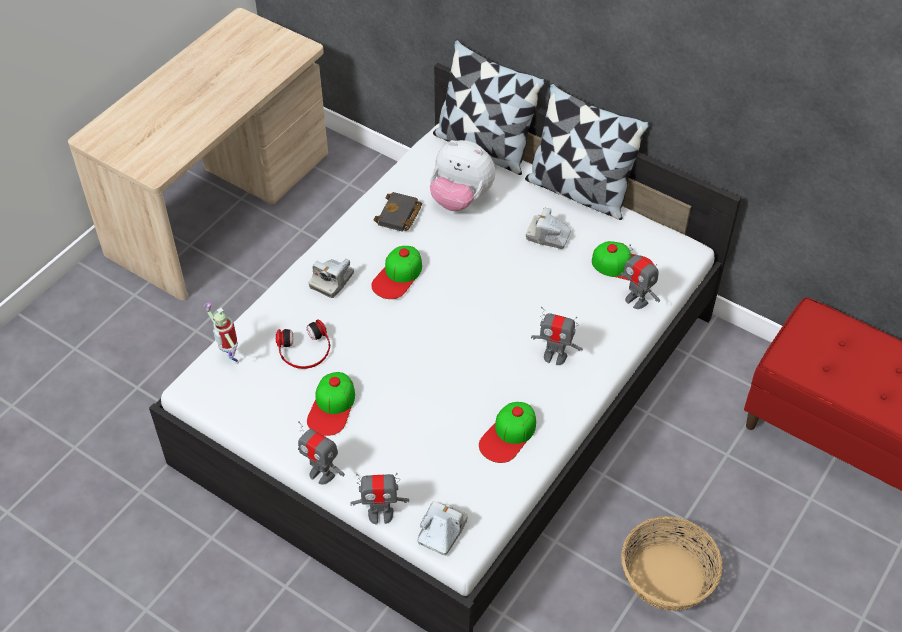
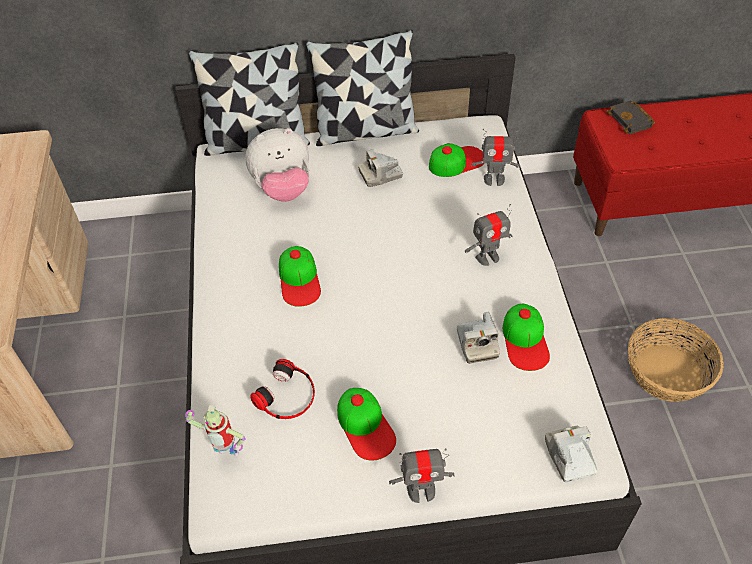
camera: 40 degrees left, 0 degrees up
camera [309,259,354,298] -> camera moved to [457,312,500,364]
toy robot [350,473,409,525] -> none
black book [374,192,422,232] -> black book moved to [606,100,655,134]

